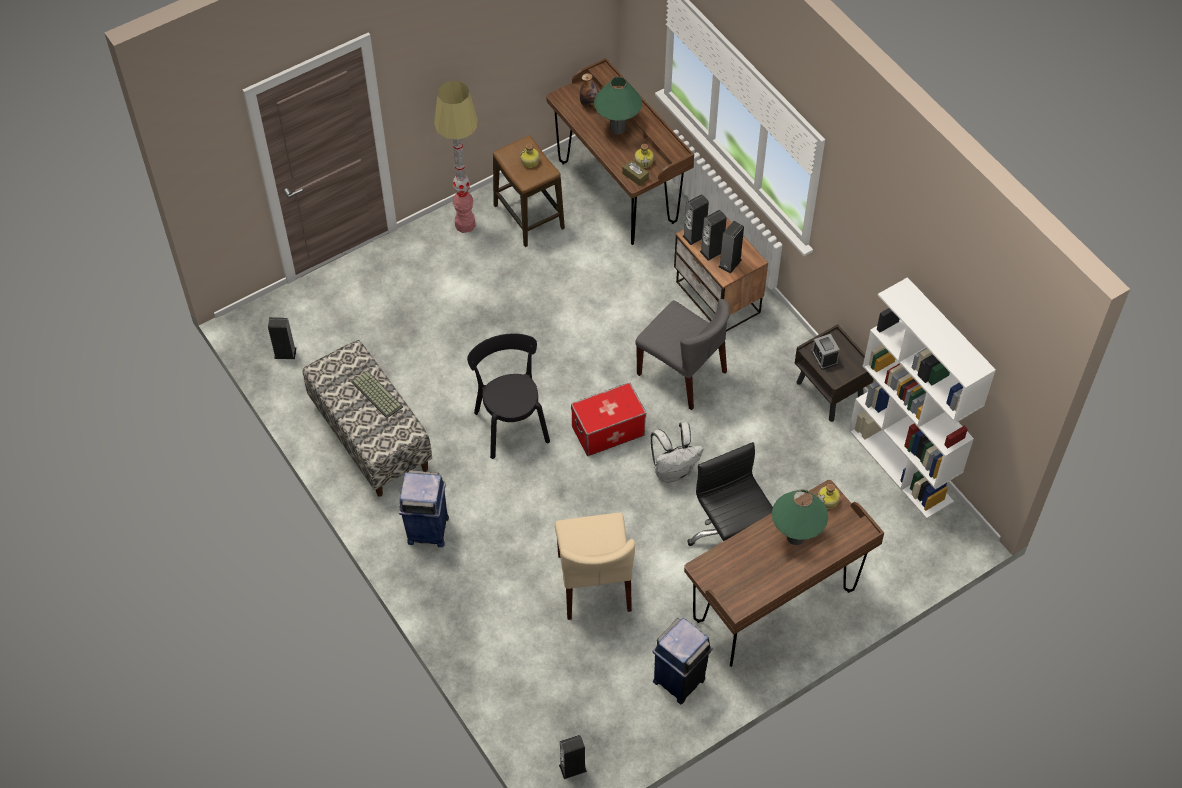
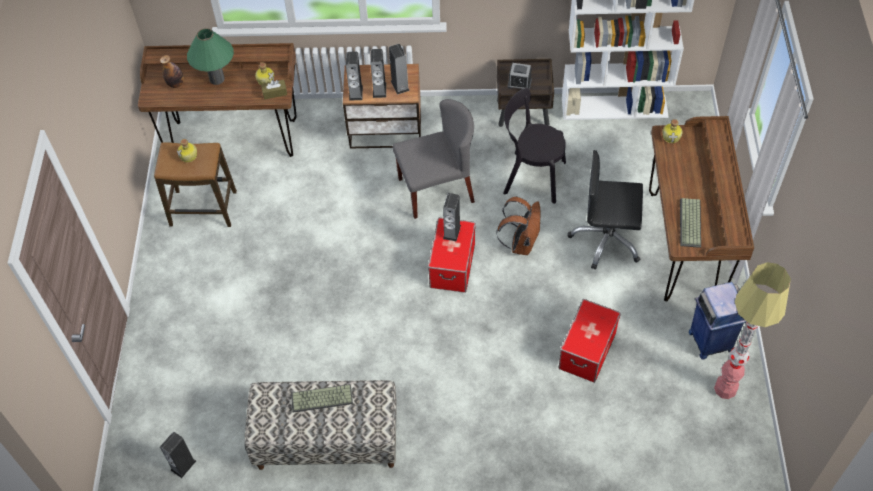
camera: 55 degrees left, 0 degrees up
blue trash can [399,470,449,547] -> none
floor lamp [434,81,478,233] -> floor lamp moved to [714,262,791,399]
black chair [467,333,550,459] -> black chair moved to [503,88,566,204]
beige chair [555,513,635,620] -> storage box [558,299,621,383]
speaker [559,735,587,779] -> speaker moved to [443,193,461,241]
white backpack [651,422,703,483] -> brown backpack [496,197,541,255]
green table lamp [772,489,828,545] -> none
none -> keyboard [680,198,701,248]

